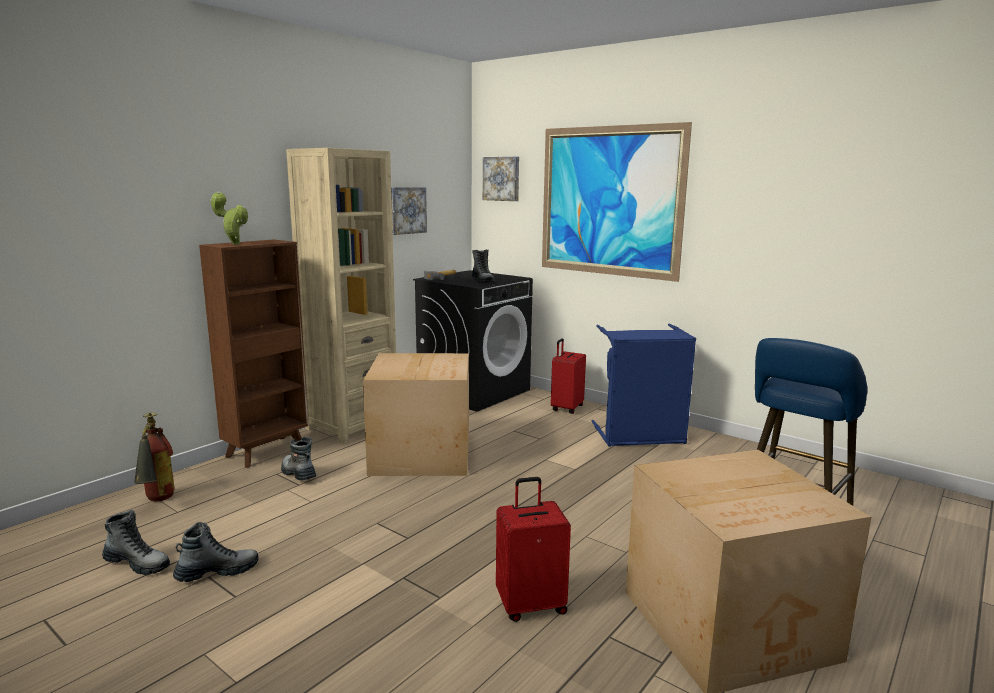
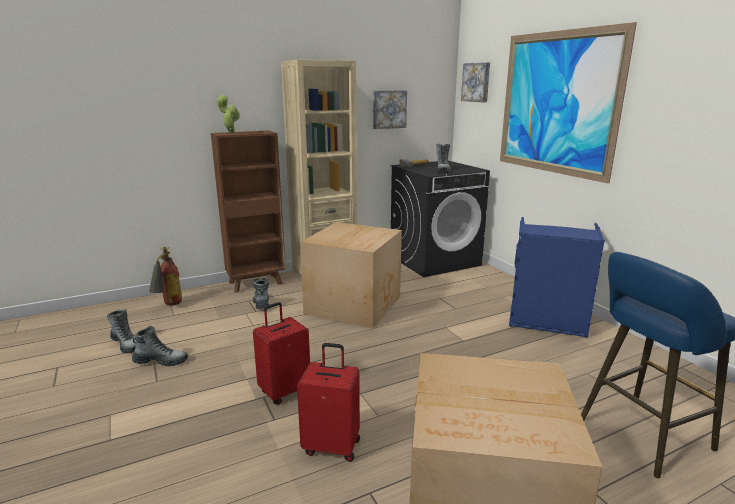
camera: 25 degrees right, 5 degrees up
red suitcase [551,338,586,414] -> red suitcase moved to [253,302,310,404]

